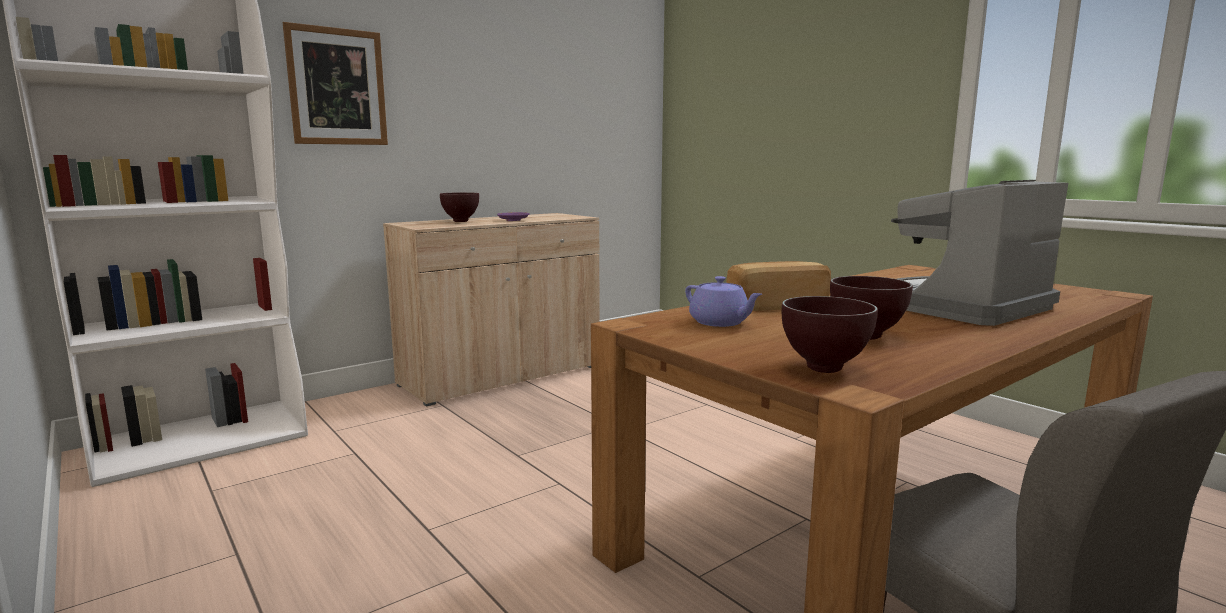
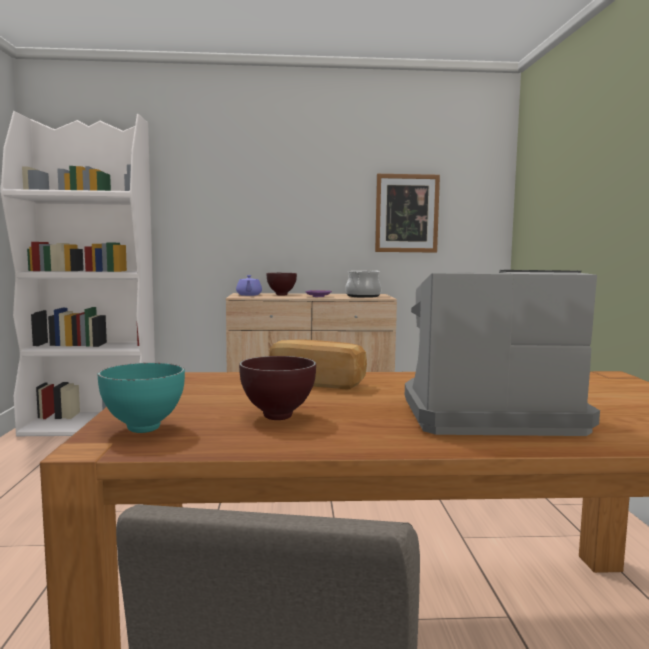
camera: 35 degrees right, 5 degrees down
picture [283,22,388,145] -> picture moved to [375,174,440,253]
purple teapot [685,276,762,327] -> purple teapot moved to [236,275,262,296]
brown bowl [782,296,878,373] -> turquoise bowl [98,363,185,433]
none -> cooking pot [345,270,381,298]

